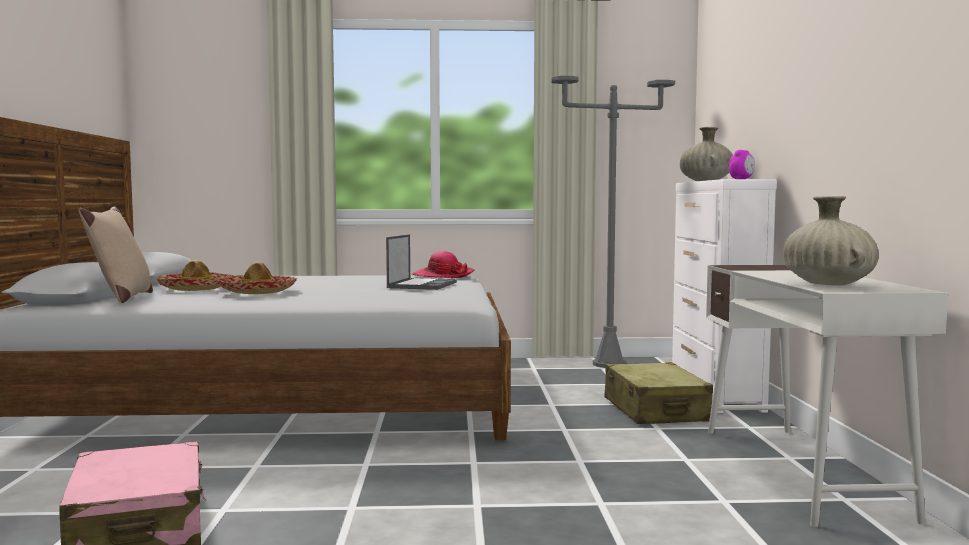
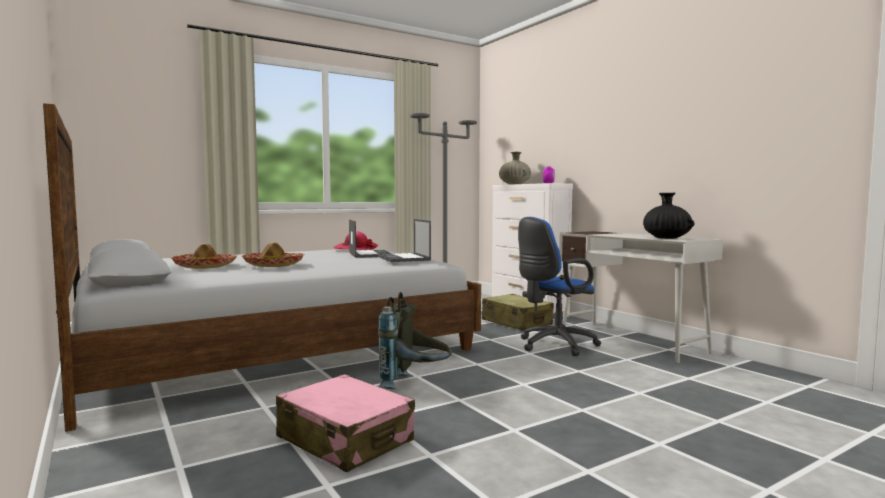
camera: 30 degrees left, 0 degrees up
beige pillow [79,207,153,303] -> none
beige vase [783,196,879,286] -> black vase [643,193,694,239]
none -> laptop [378,219,431,262]
none -> grey backpack [378,292,452,389]
none -> blue office chair [518,217,601,356]

